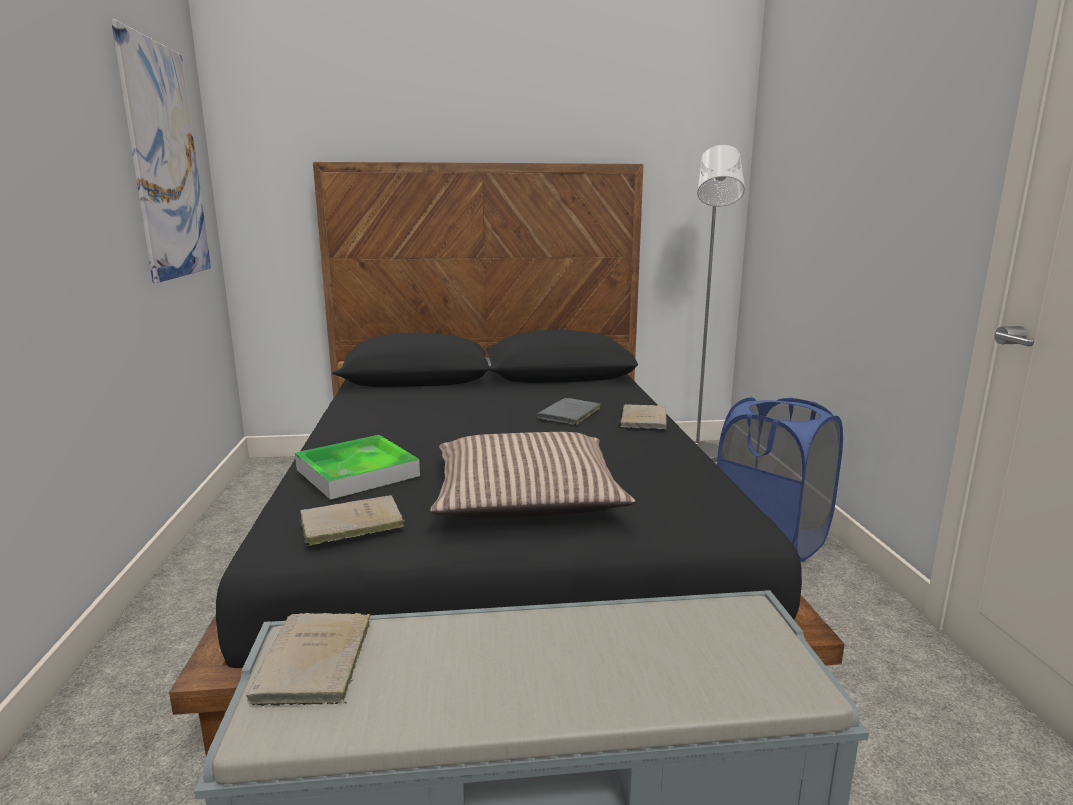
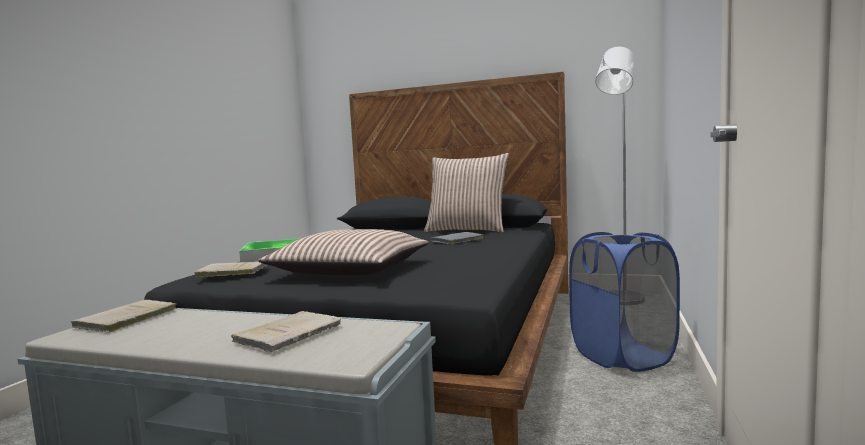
camera: 25 degrees right, 10 degrees down
picture [111,19,211,283] -> none
beige book [620,404,667,429] -> beige book moved to [231,311,341,352]
none -> pillow [424,153,509,233]

